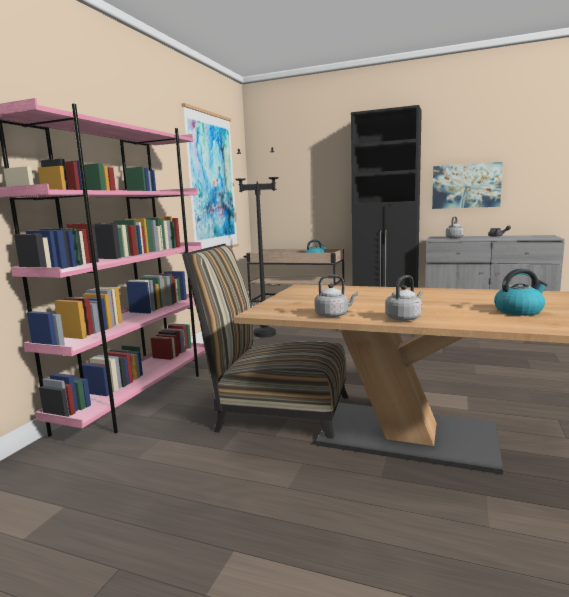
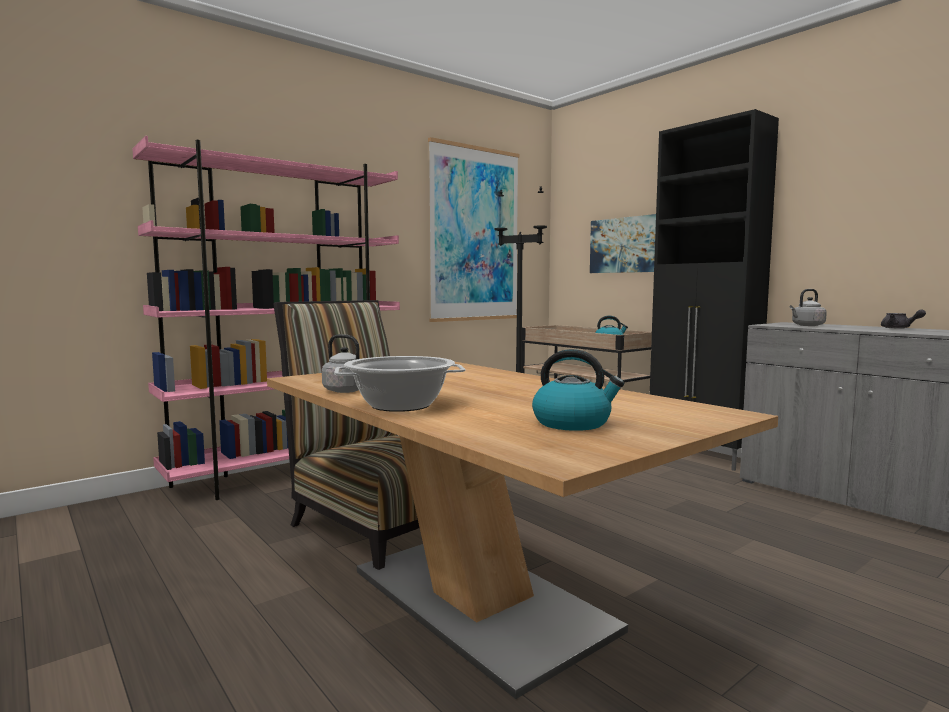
camera: 30 degrees right, 5 degrees down
grey kettle [385,275,423,321] -> cooking pot [334,356,465,412]
picture [432,162,503,209] -> picture moved to [590,214,656,273]

